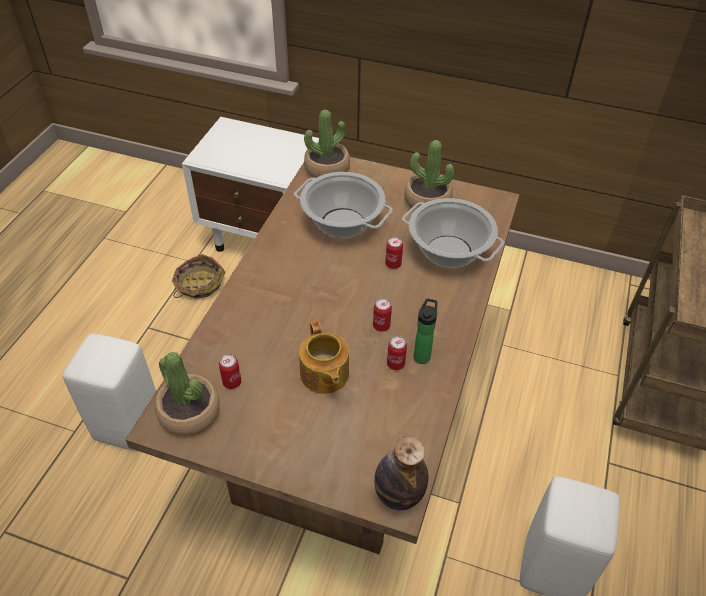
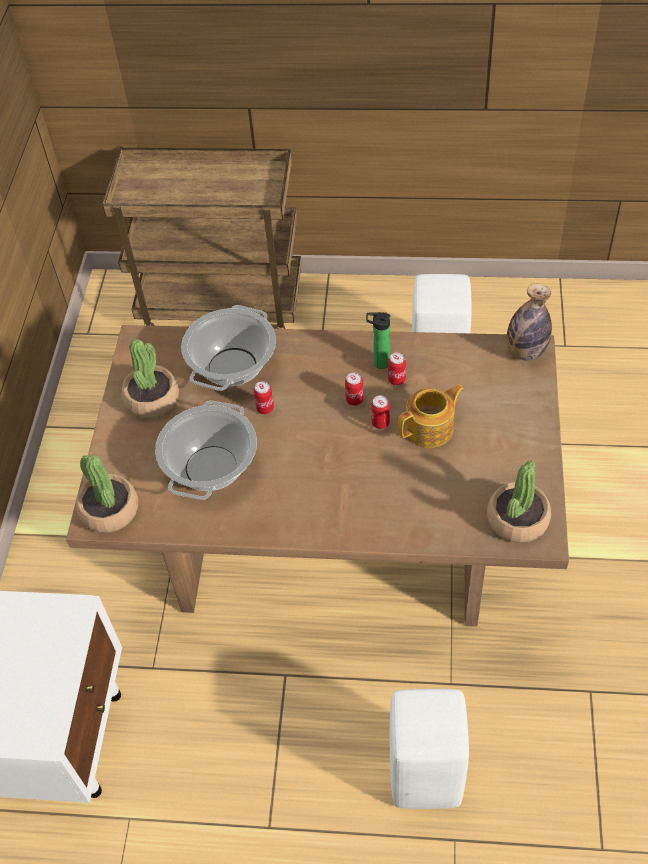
camera: 100 degrees left, 5 degrees up
basket [172,254,225,299] -> none
can [219,354,241,389] -> can moved to [371,396,390,429]

